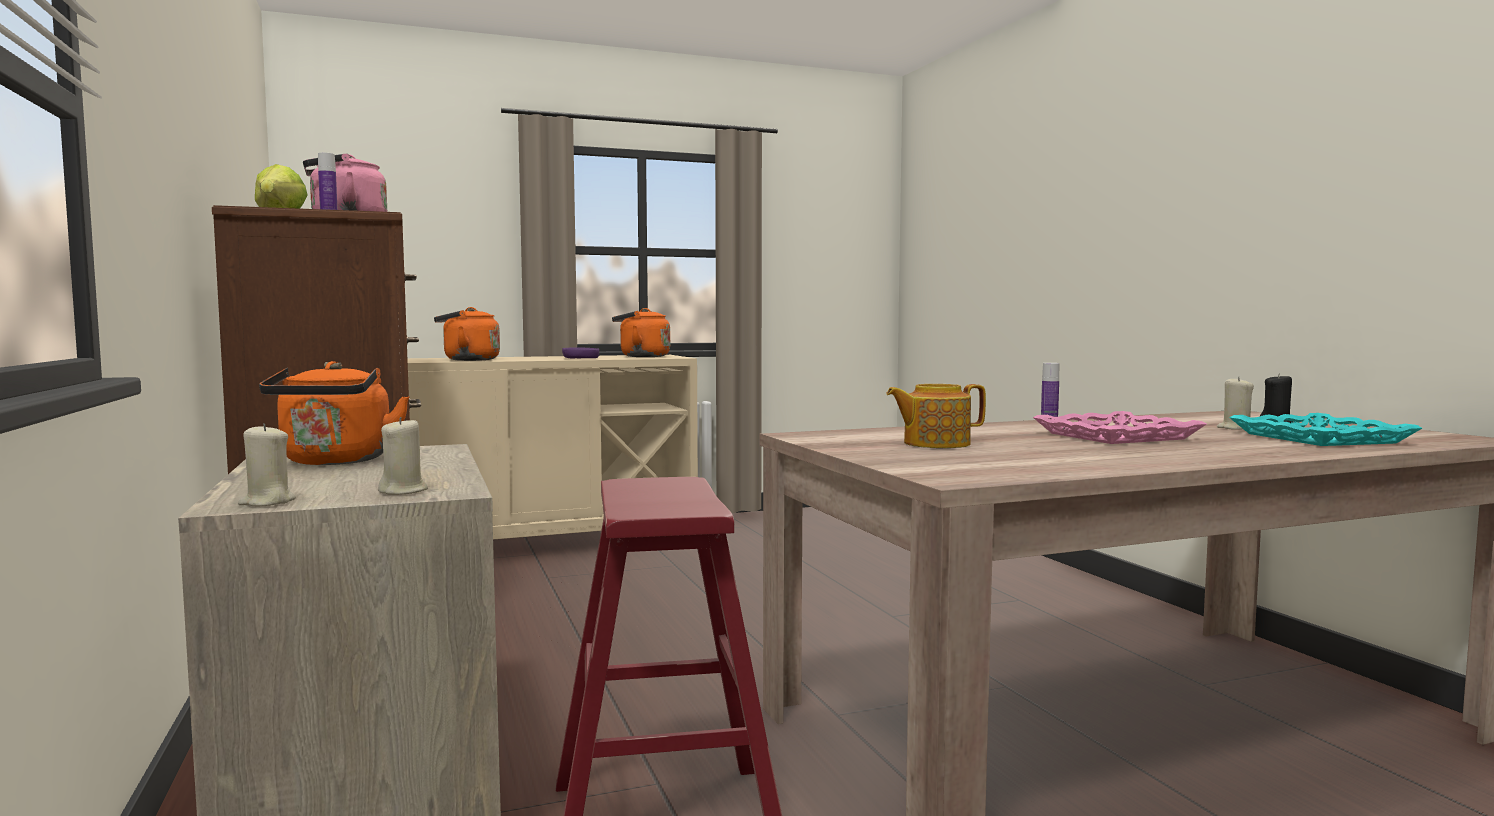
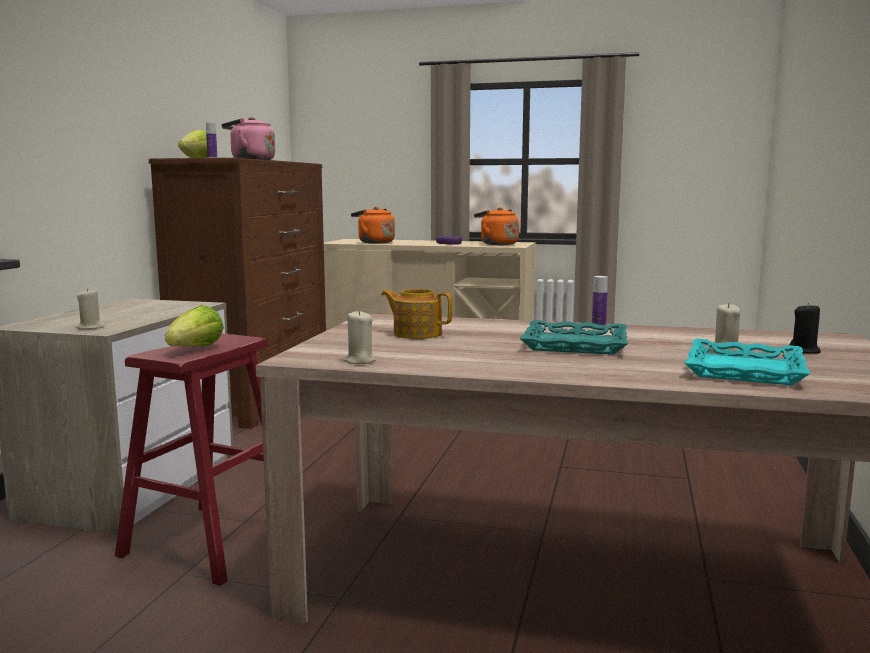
camera: 35 degrees right, 5 degrees up
beige candle [238,423,296,506] -> beige candle moved to [343,310,376,364]
orange kettle [259,361,409,465] -> none
pink tray [1033,411,1206,444] -> turquoise tray [519,320,628,355]
none -> lettuce [165,305,224,347]

